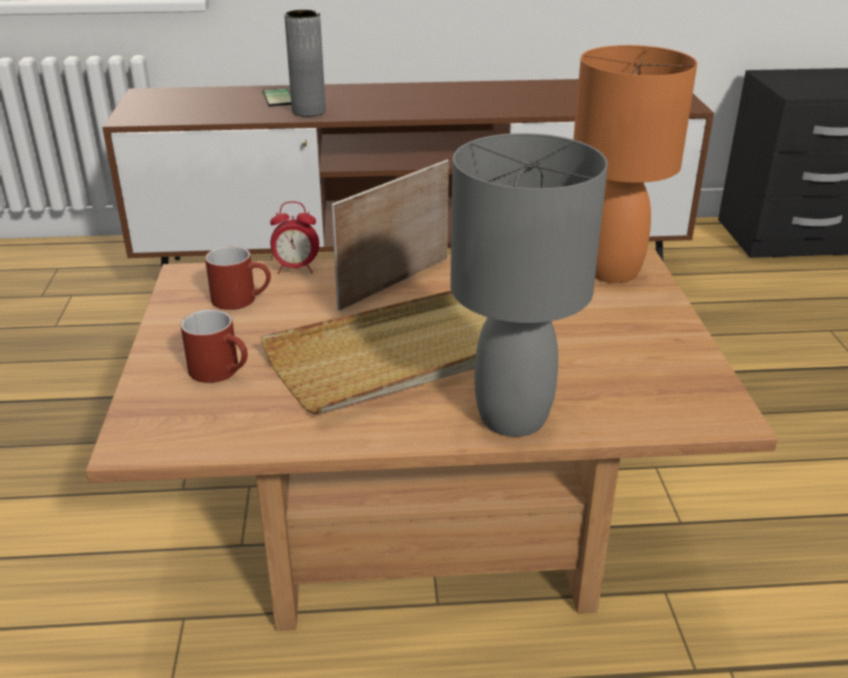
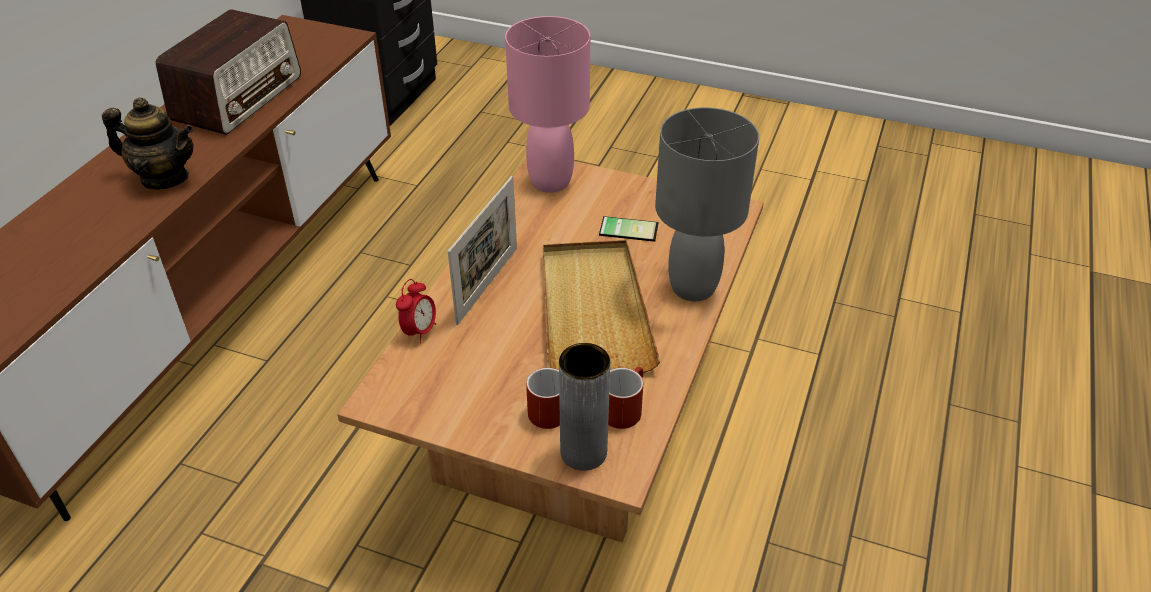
camera: 65 degrees left, 10 degrees up
red mug [205,246,271,310] -> red mug moved to [608,367,643,429]
phone [263,88,291,107] -> phone moved to [599,216,658,242]
grey vase [284,10,326,117] -> grey vase moved to [559,343,610,471]
picture frame [331,160,449,311] -> picture frame turned 135 degrees counterclockwise [448,176,517,325]
orange table lamp [573,45,697,283] -> pink table lamp [505,16,590,193]
none -> teapot [102,97,194,190]
none -> radio [156,9,301,135]

